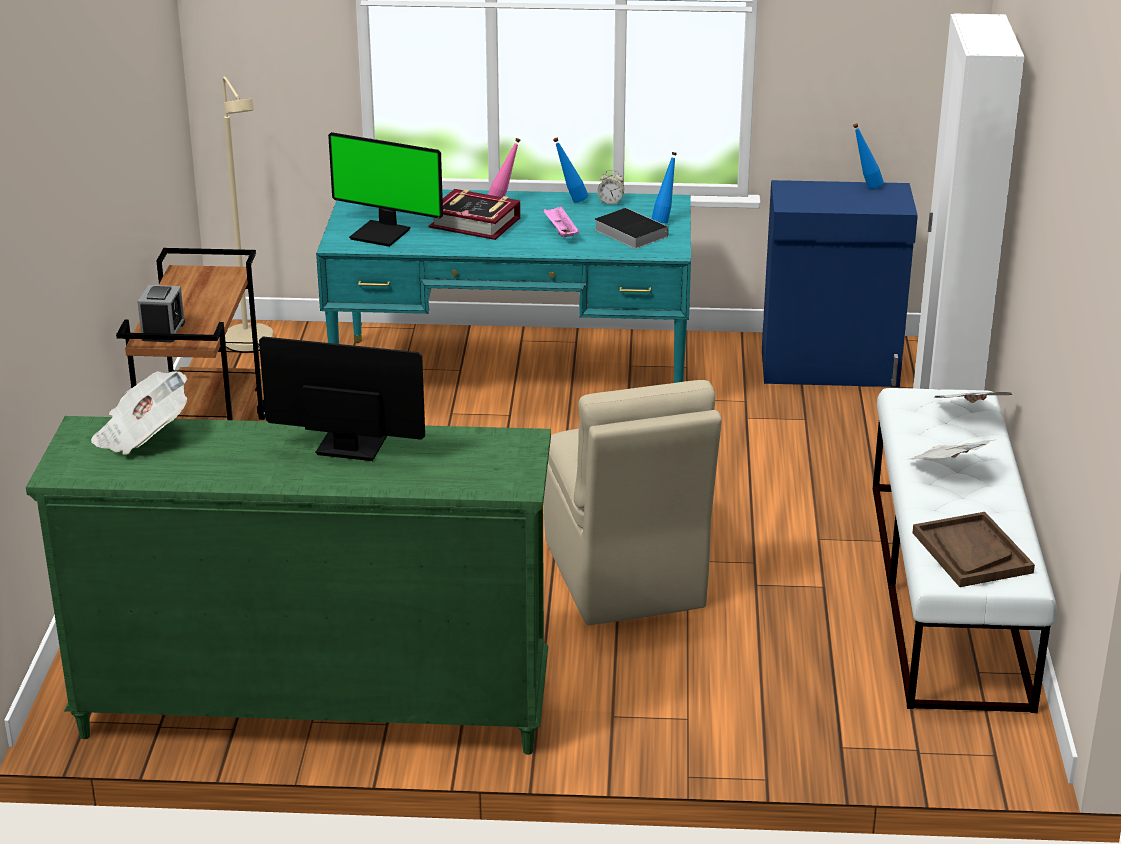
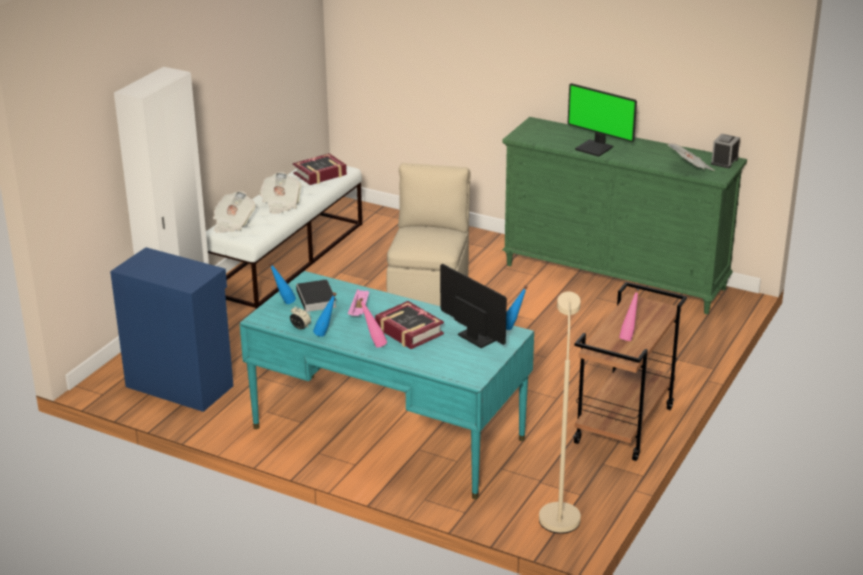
camera: 155 degrees left, 0 degrees up
alarm clock [137,285,185,342] -> alarm clock moved to [711,134,740,168]
blue bottle [853,123,884,189] -> blue bottle moved to [506,285,528,330]
brown tray [913,512,1035,587] -> book [293,153,347,185]
none -> pink bottle [619,288,639,341]

